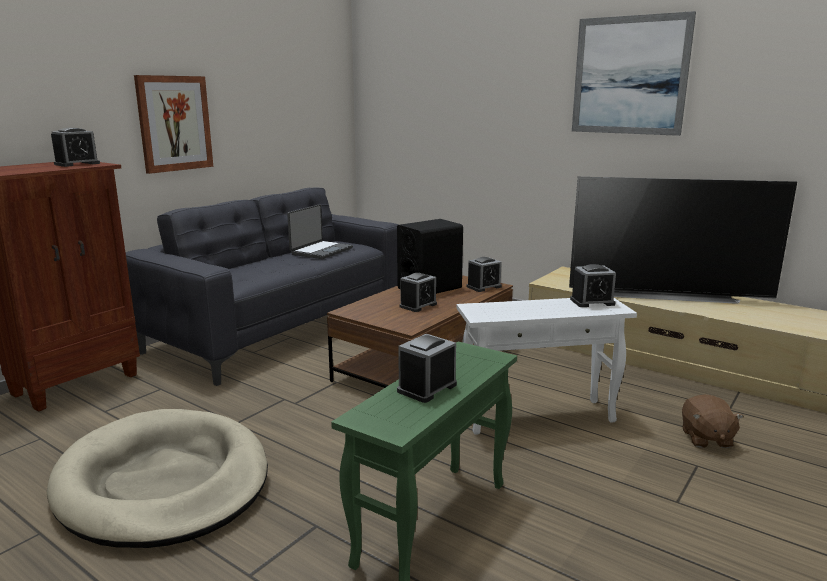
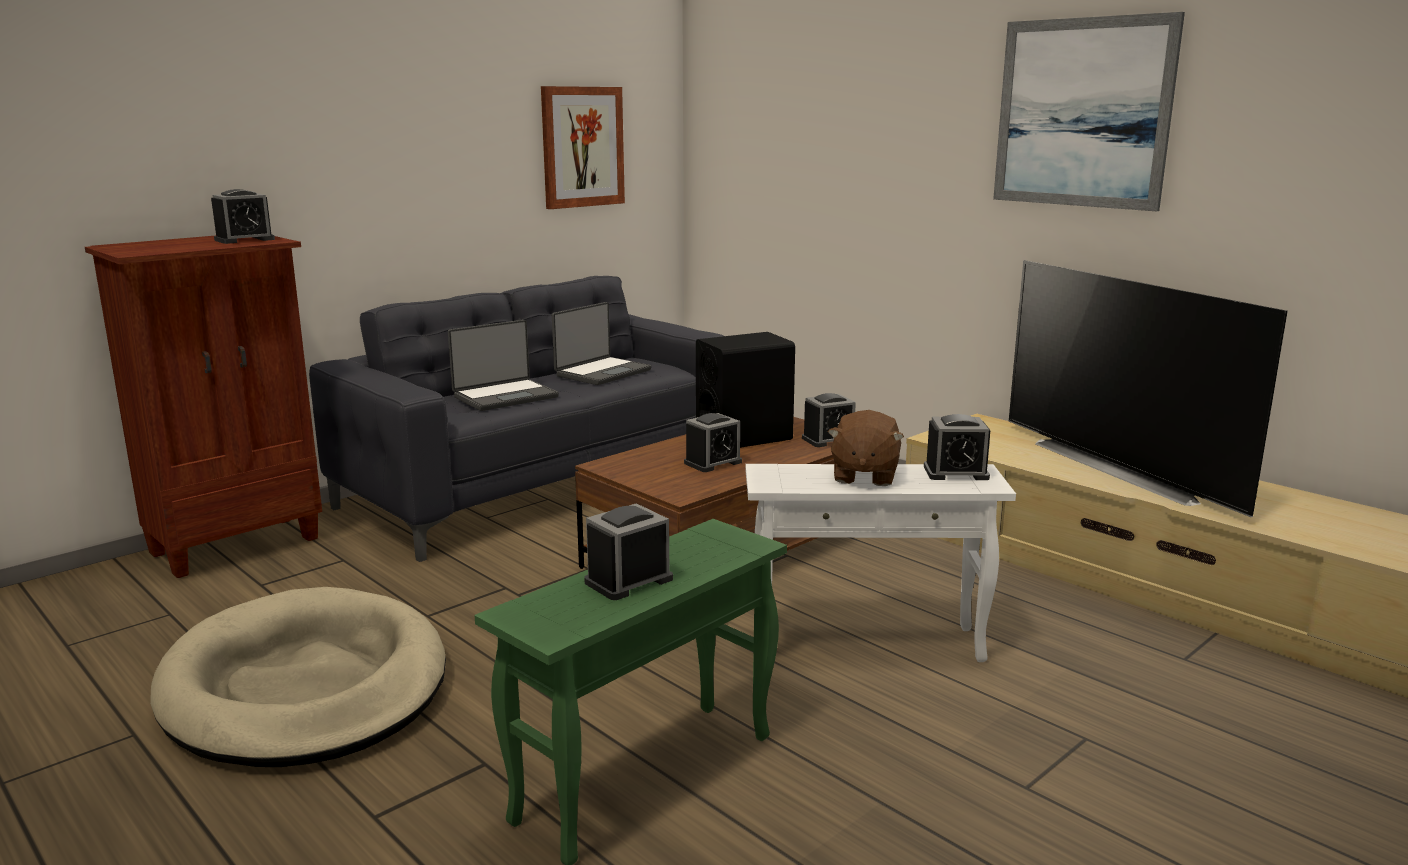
camera: 10 degrees right, 0 degrees up
picture [134,75,213,174] -> picture moved to [541,86,625,209]
television [569,177,797,304] -> television turned 45 degrees clockwise [1009,260,1288,517]
brown plush toy [682,394,744,448] -> brown plush toy moved to [828,410,904,486]
none -> laptop [448,320,559,411]

